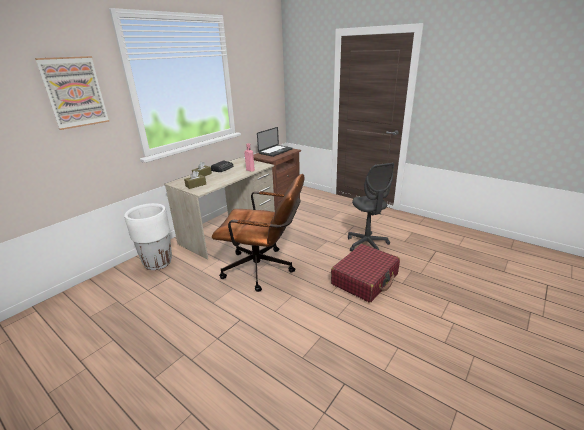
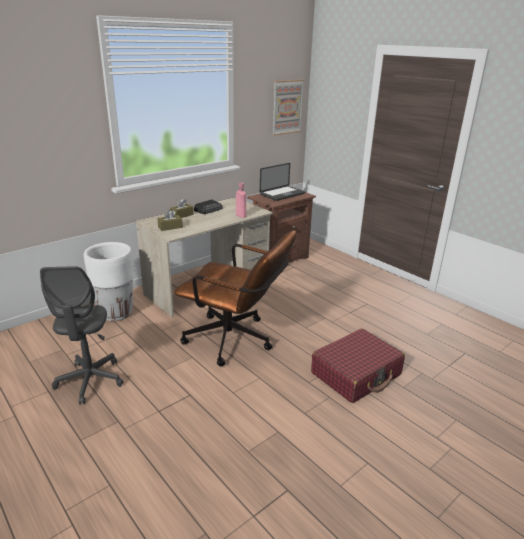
camera: 10 degrees right, 0 degrees up
picture [35,56,109,130] -> picture moved to [272,80,304,135]
grey office chair [348,163,394,251] -> grey office chair moved to [40,266,124,404]

